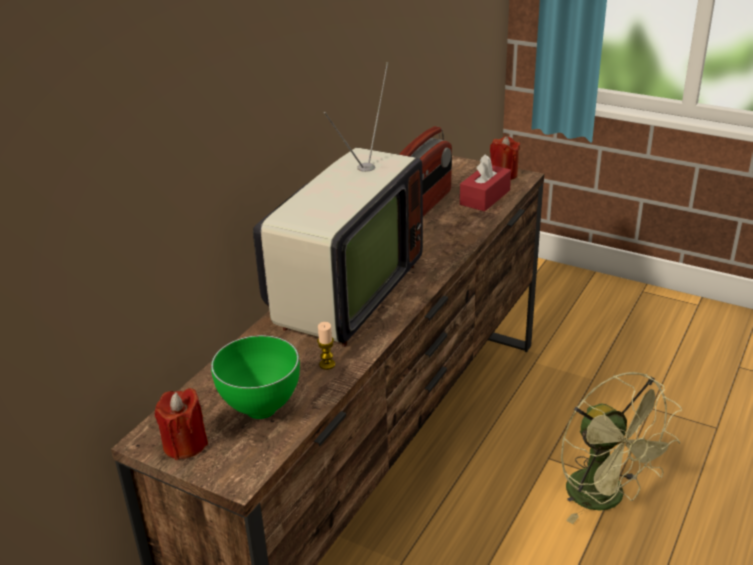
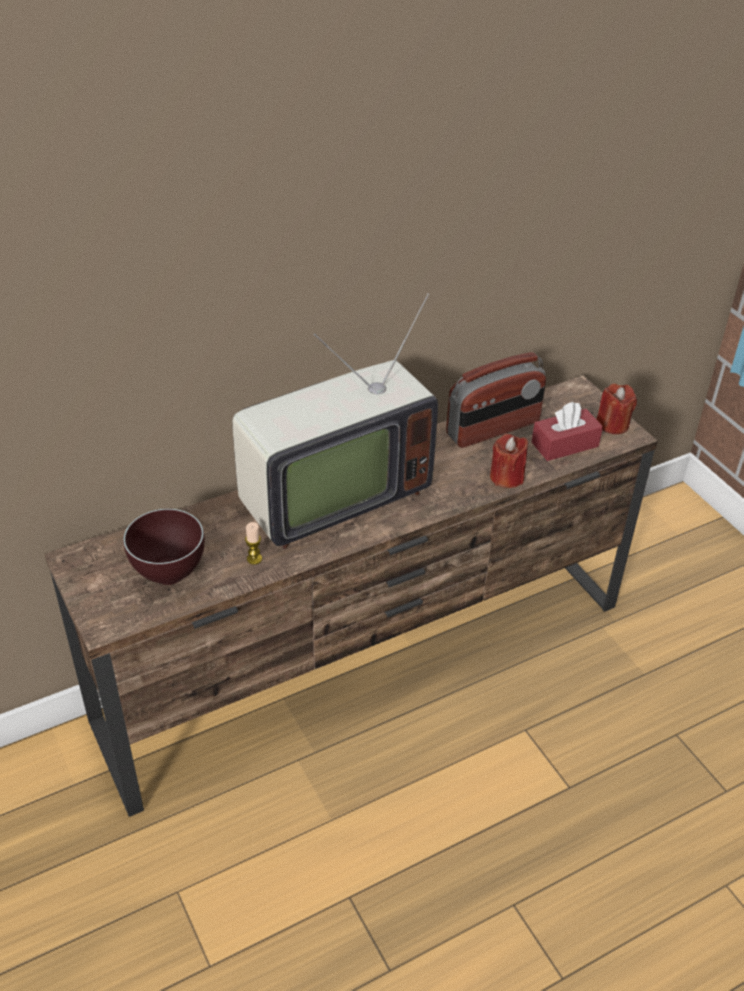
camera: 30 degrees right, 10 degrees up
red candle [155,388,208,460] -> red candle moved to [490,434,528,488]
green bowl [211,335,300,419] -> brown bowl [123,509,204,585]
green fan [561,372,682,524] -> none

